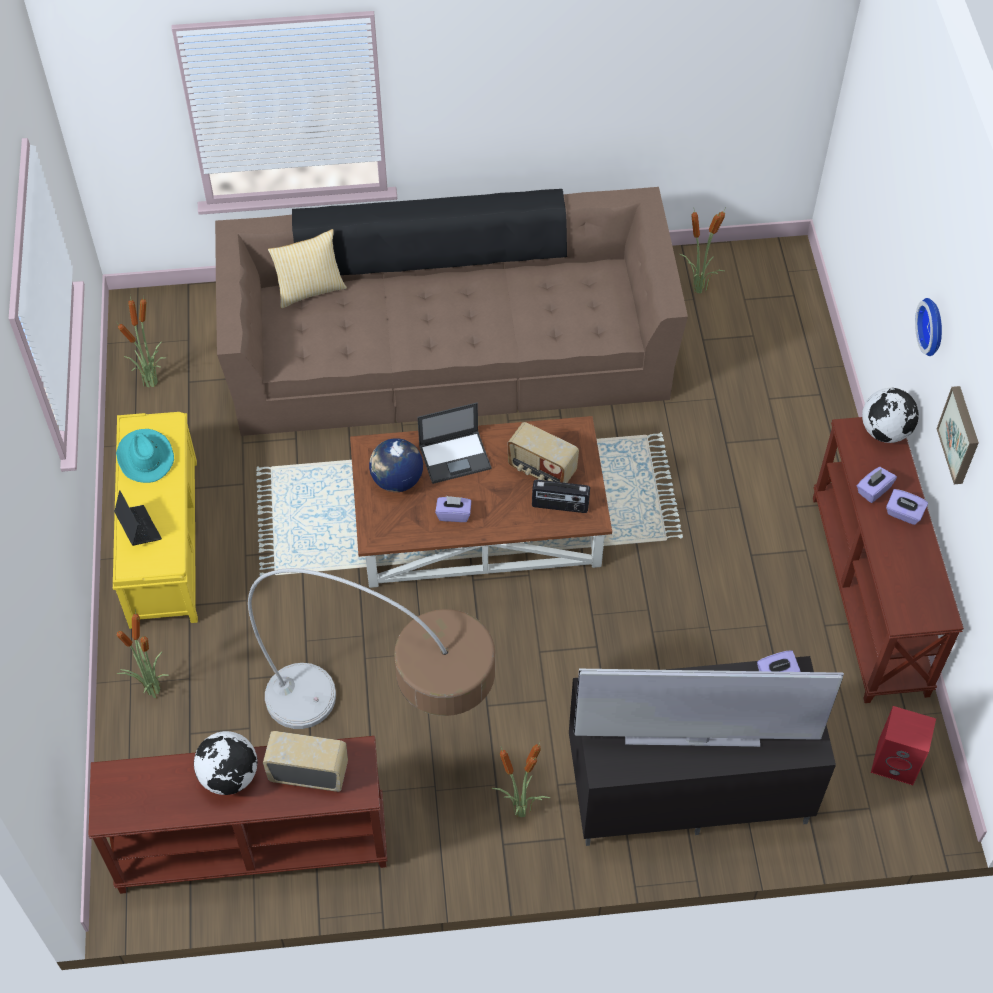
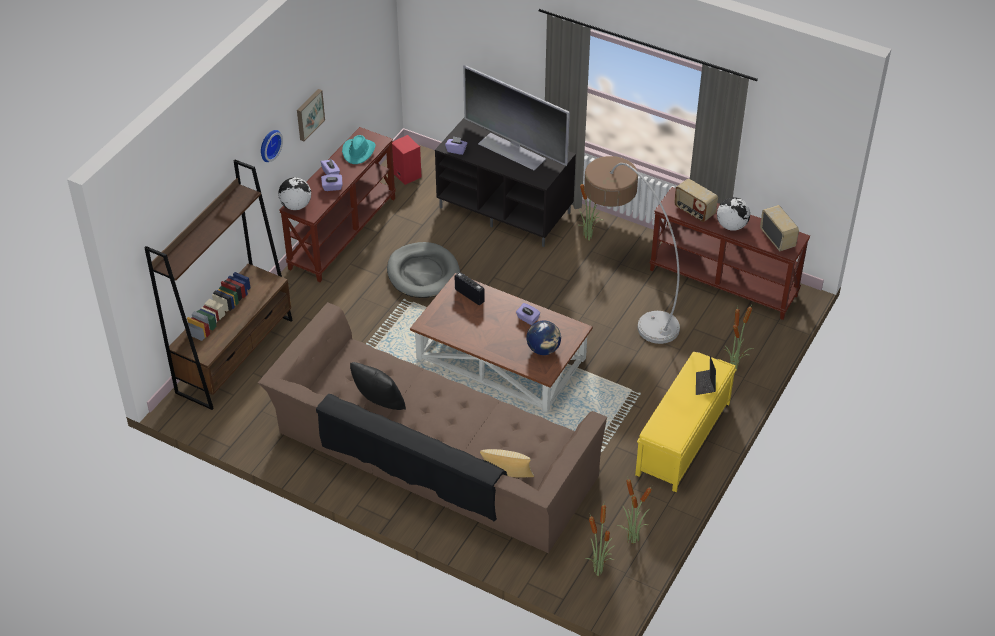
camera: 145 degrees left, 10 degrees down
turquoise hat [116,429,174,483] -> turquoise hat moved to [342,135,376,164]
laptop [417,403,492,484] -> none
radio [508,422,579,483] -> radio moved to [760,205,799,251]
potted plant [679,210,725,293] -> potted plant moved to [585,505,615,576]
none -> brown bookcase [144,160,292,410]
none -> black pillow [350,362,406,410]
none -> grey dog bed [387,242,460,298]

